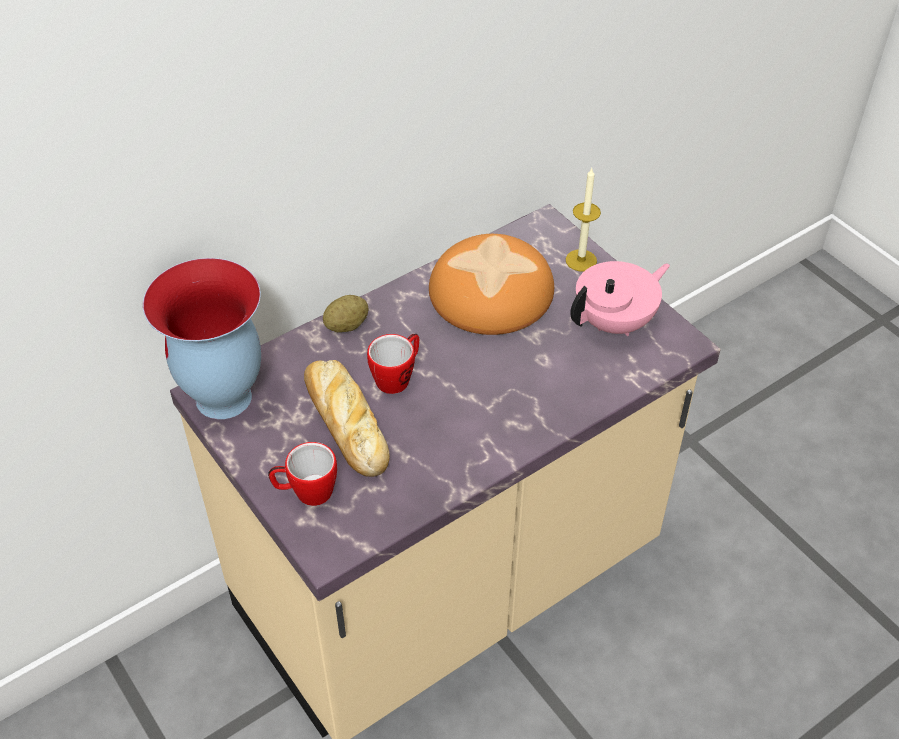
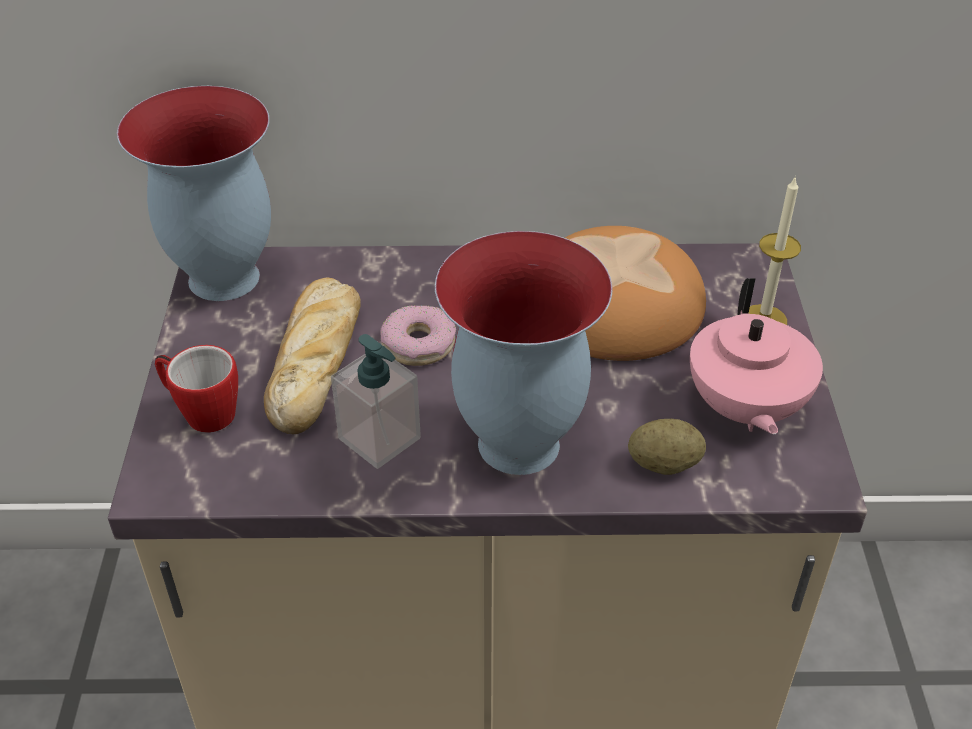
camera: 35 degrees right, 5 degrees down
potato [323,295,369,332] -> potato moved to [628,419,706,475]
mug [367,334,419,394] -> donut [381,305,456,366]
pink teapot [570,261,670,336] -> pink teapot turned 90 degrees clockwise [690,278,823,434]
none -> soap dispenser [331,334,421,469]
none -> vase [435,231,613,475]

